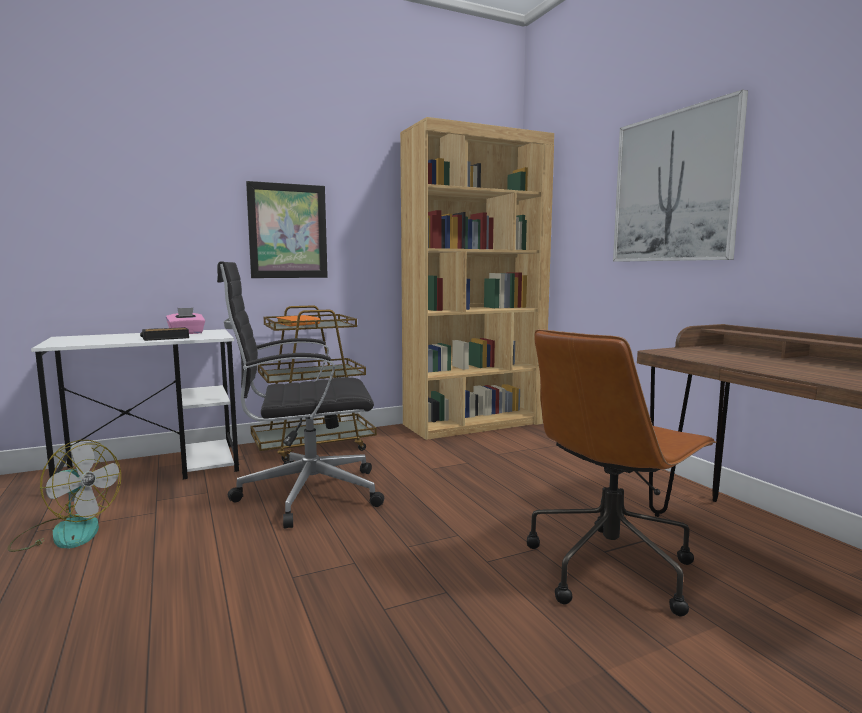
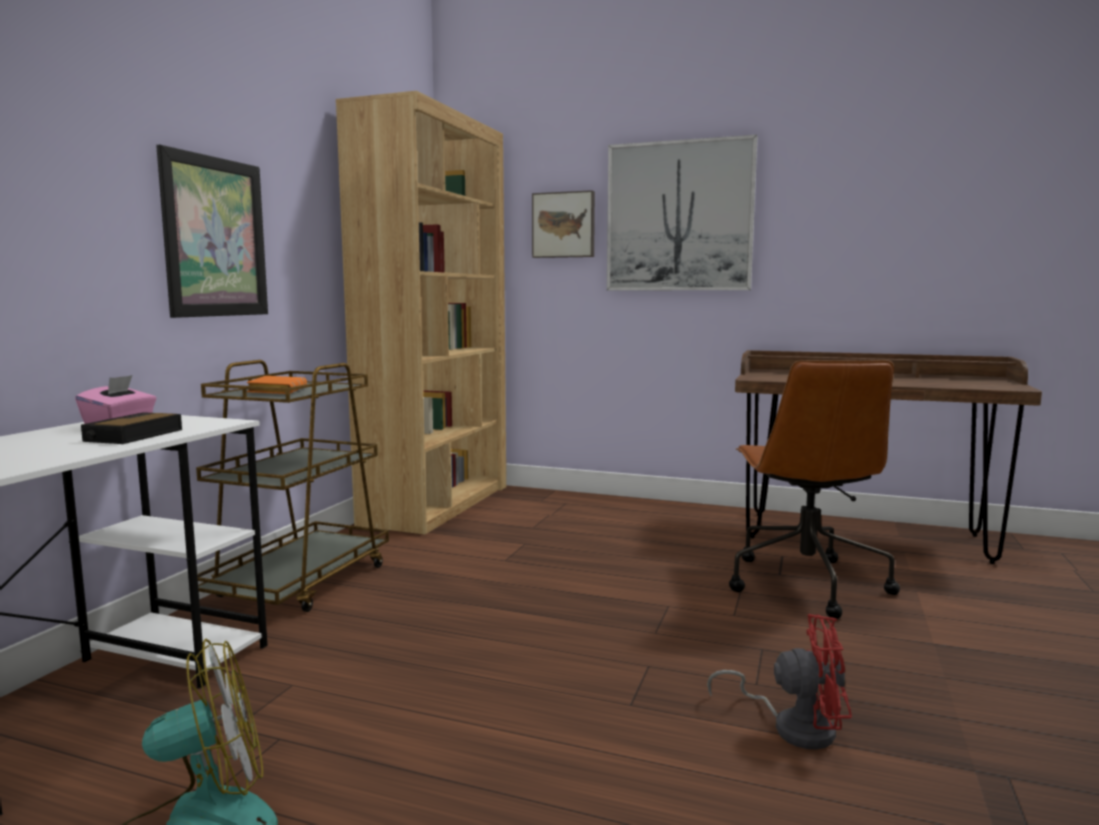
camera: 45 degrees left, 0 degrees up
black office chair [217,261,384,529] -> none
none -> picture [532,190,595,258]
none -> red fan [707,614,852,750]

